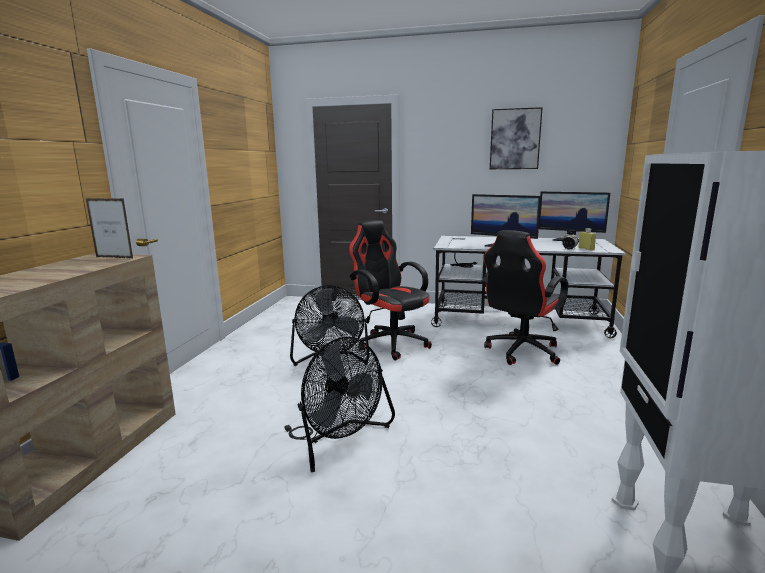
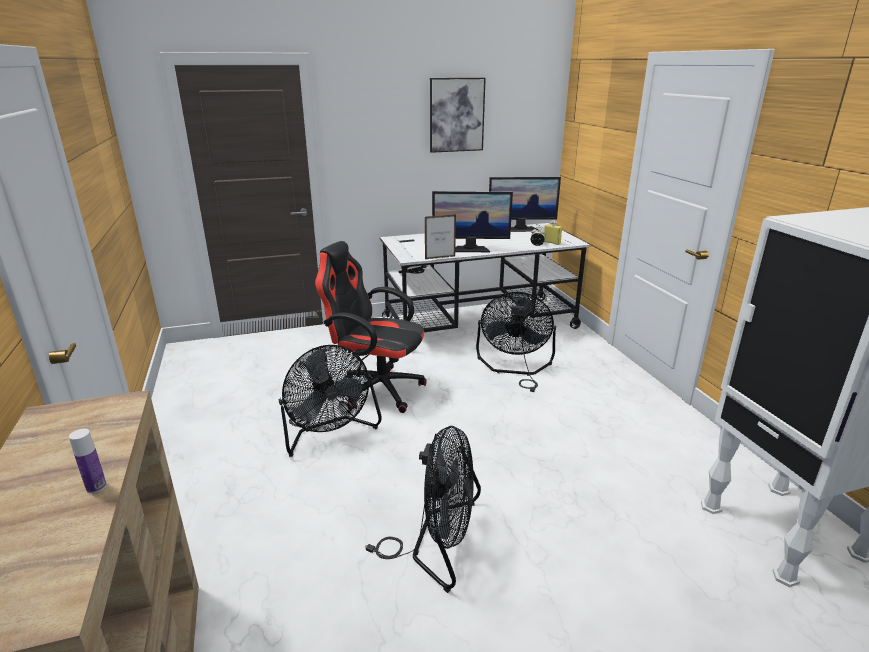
camera: 30 degrees left, 10 degrees up
picture frame [86,198,133,258] -> picture frame moved to [425,214,456,259]
black office chair [481,230,568,365] -> black fan [476,292,556,392]
none -> bottle [69,429,107,494]

